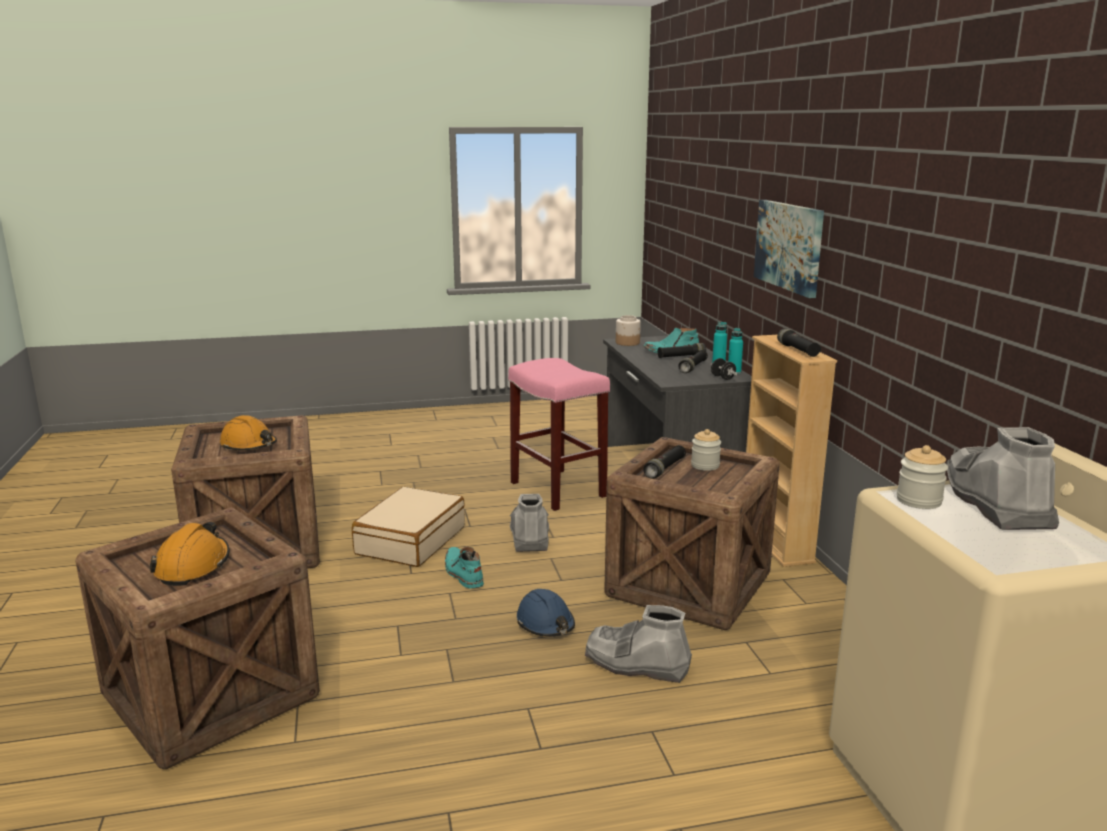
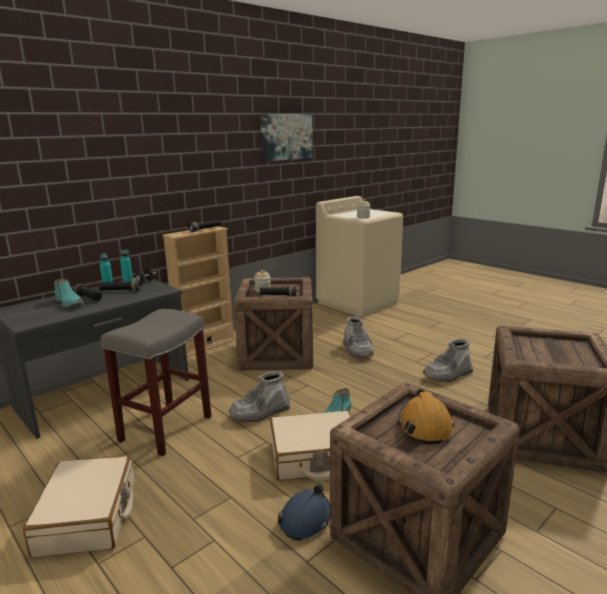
camera: 120 degrees left, 0 degrees up
orange hard hat [150,522,230,586] -> none
pink stool [508,358,610,511] -> grey stool [101,309,211,456]
blue hard hat [517,589,575,636] -> blue hard hat moved to [278,484,330,541]
jar [616,315,641,346] -> none
picture [754,200,824,298] -> picture moved to [260,114,313,162]
grey boot [946,427,1059,530] -> grey boot moved to [423,339,473,382]
none -> beige suitcase [23,455,134,558]

